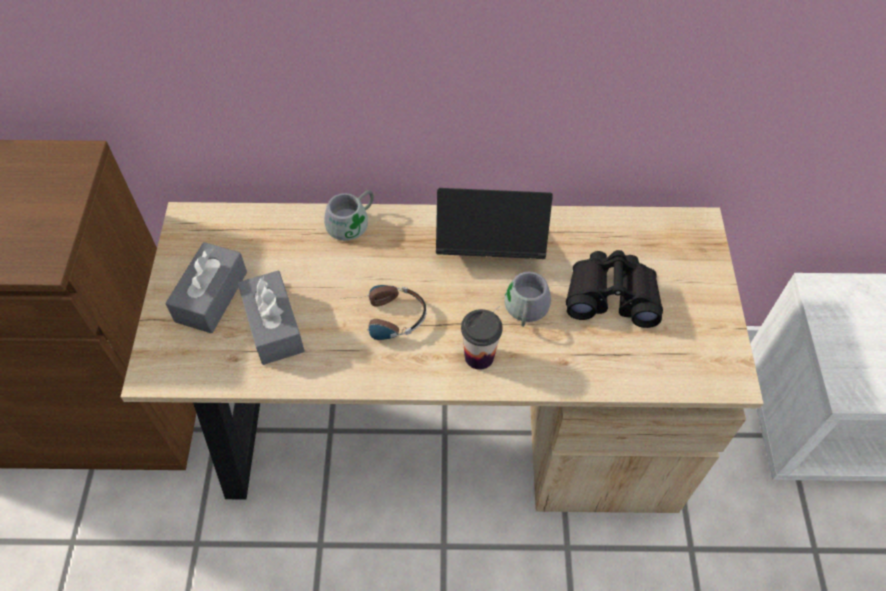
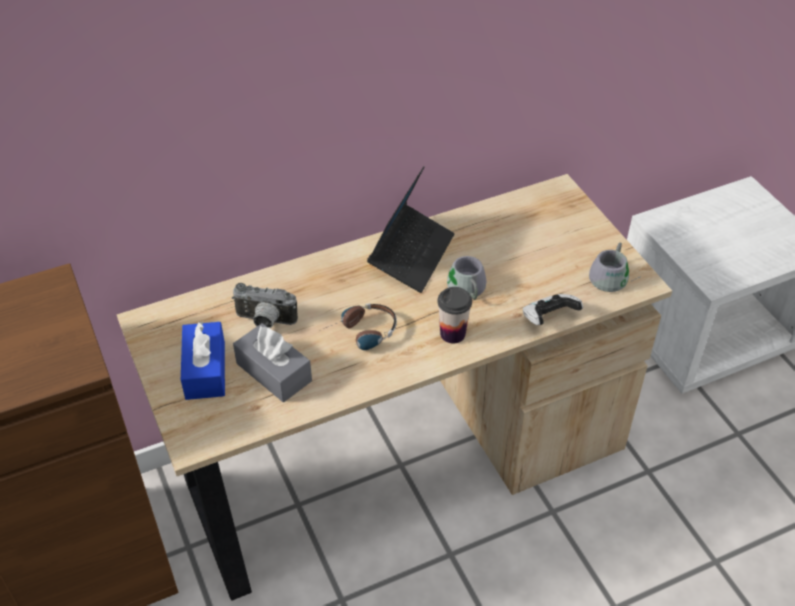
camera: 25 degrees left, 10 degrees down
grey tissue box [165,242,247,333] -> blue tissue box [181,321,225,400]
grey mug [324,190,381,241] -> grey mug moved to [589,242,641,292]
laptop [436,188,553,259] -> laptop turned 135 degrees clockwise [367,166,454,293]
black binoculars [566,250,663,328] -> none
none -> camera [232,283,298,328]
none -> game controller [523,294,583,325]

